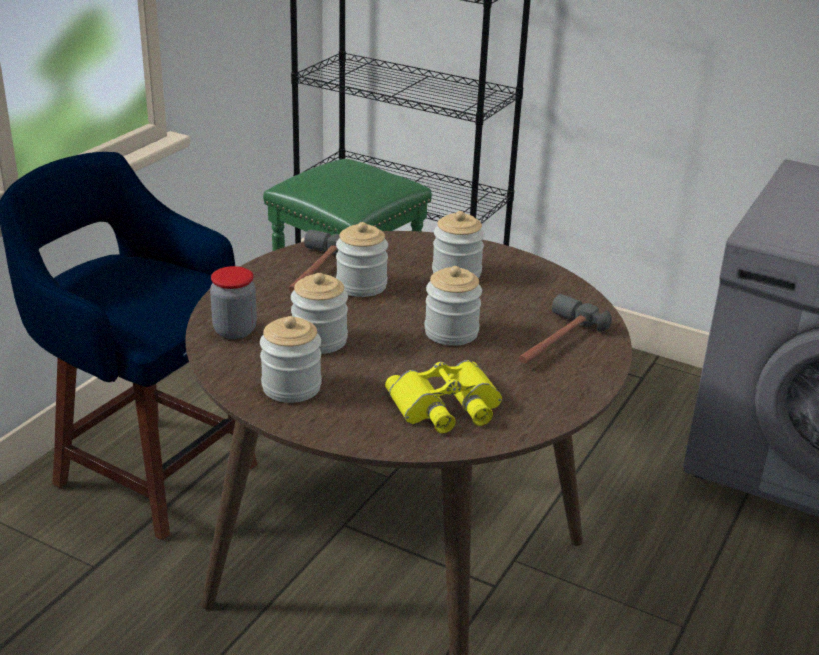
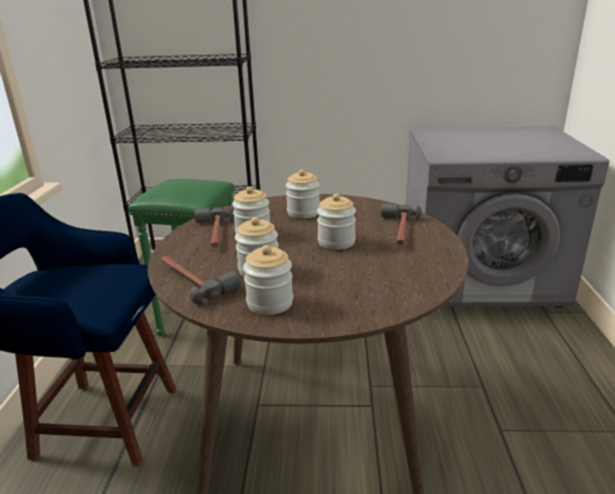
camera: 25 degrees left, 5 degrees down
jar [210,266,257,339] -> hammer [161,256,241,305]
yellow binoculars [385,360,502,433] -> none

